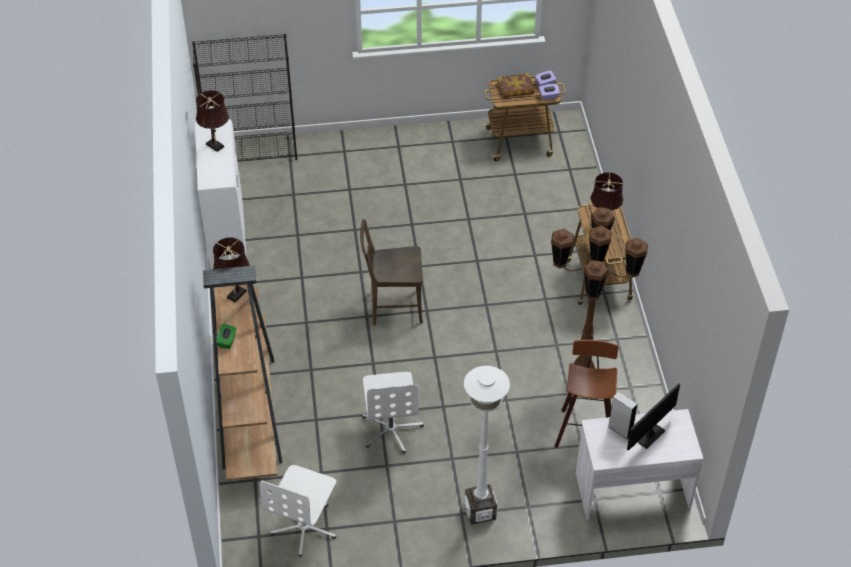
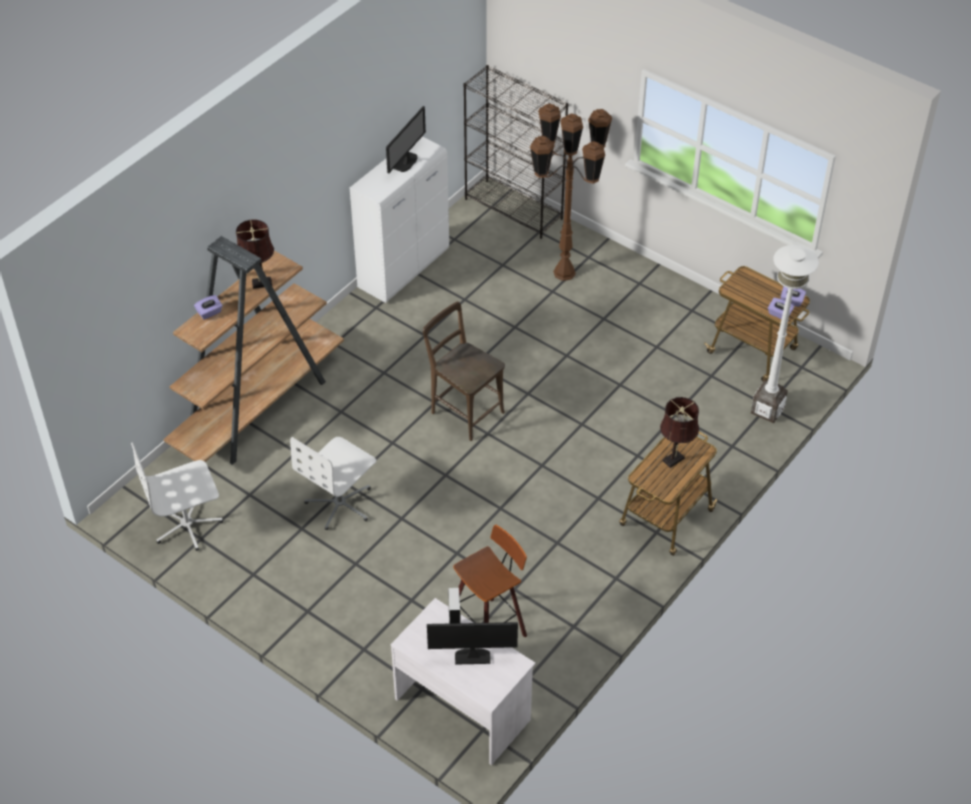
camera: 45 degrees right, 0 degrees up
brown table lamp [196,90,229,152] -> monitor [386,106,426,173]
green tissue box [216,324,237,349] -> purple tissue box [194,295,223,320]
white floor lamp [464,366,510,525] -> white floor lamp moved to [751,245,819,423]
book [498,73,535,98] -> none
brown floor lamp [551,207,648,368] -> brown floor lamp moved to [530,103,612,281]

